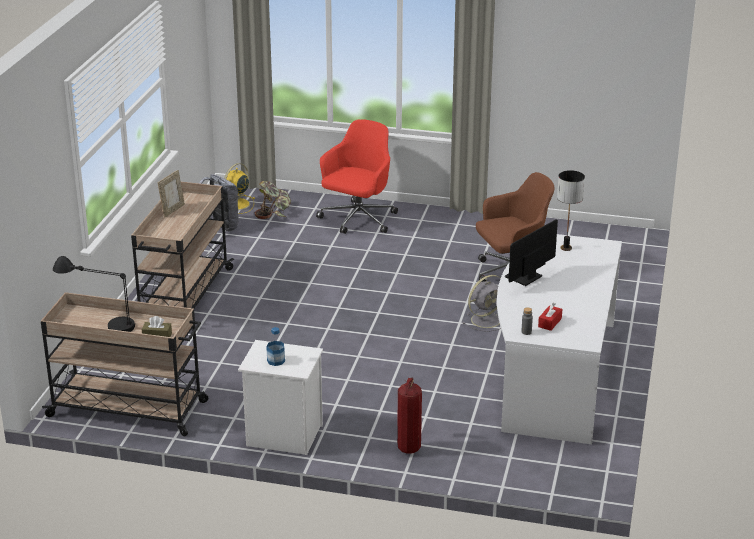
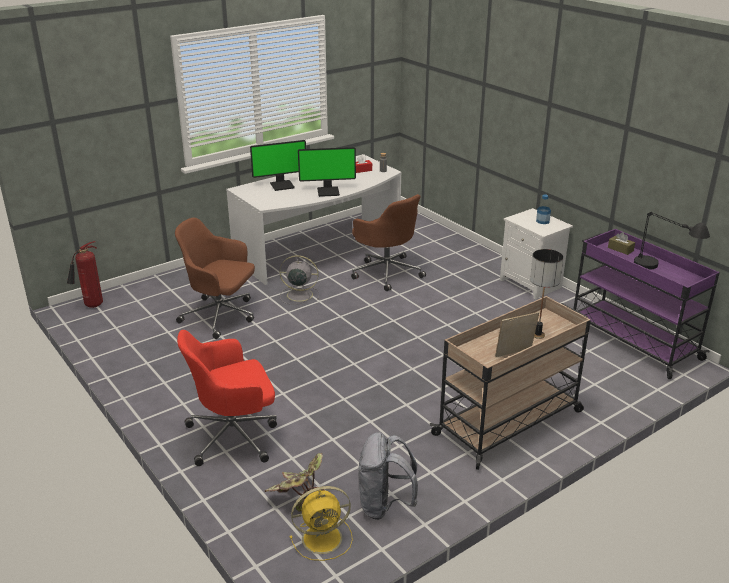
camera: 140 degrees left, 0 degrees up
beige cart [41,292,208,436] -> purple cart [574,229,720,379]
fire extinguisher [397,377,422,454] -> fire extinguisher moved to [67,241,103,308]
table lamp [557,170,585,251] -> table lamp moved to [530,249,563,339]
none -> monitor [250,140,306,191]
none -> brown office chair [351,194,426,291]

